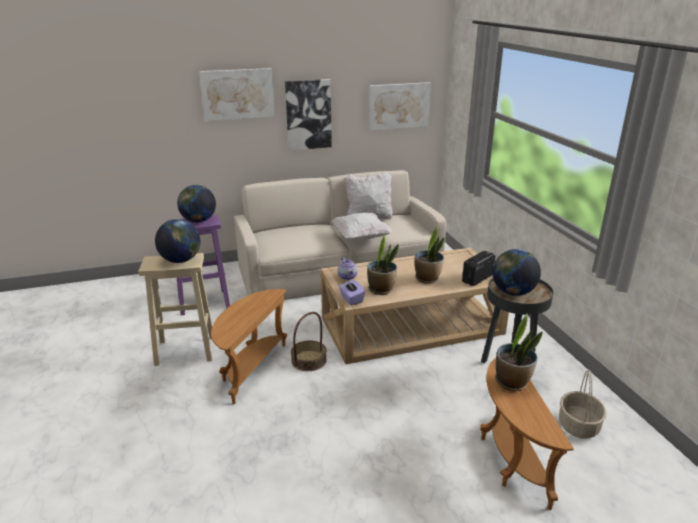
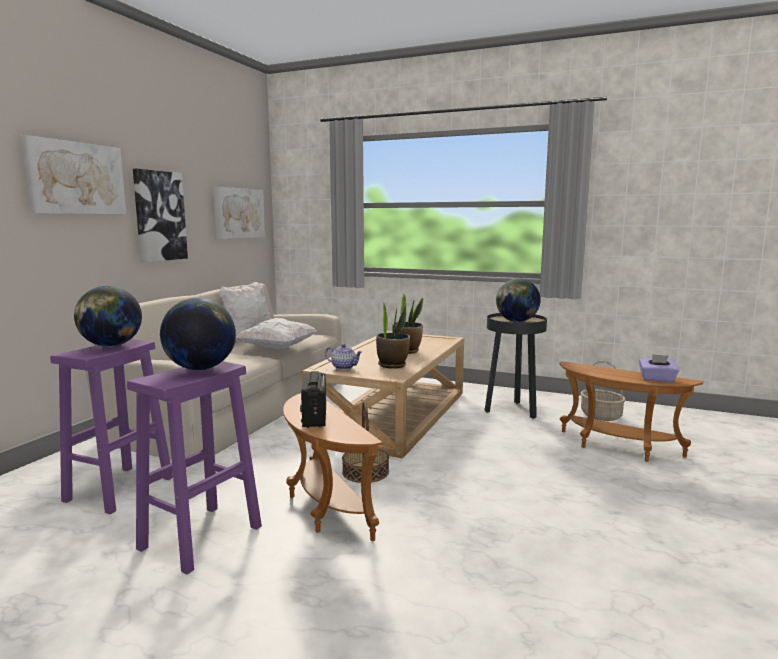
camera: 50 degrees left, 15 degrees down
beige stool [139,253,213,366] -> purple stool [127,361,262,574]
purple tissue box [339,280,365,305] -> purple tissue box moved to [639,354,679,382]
radio [462,251,495,286] -> radio moved to [300,371,326,428]
potted plant [495,313,543,391] -> none

